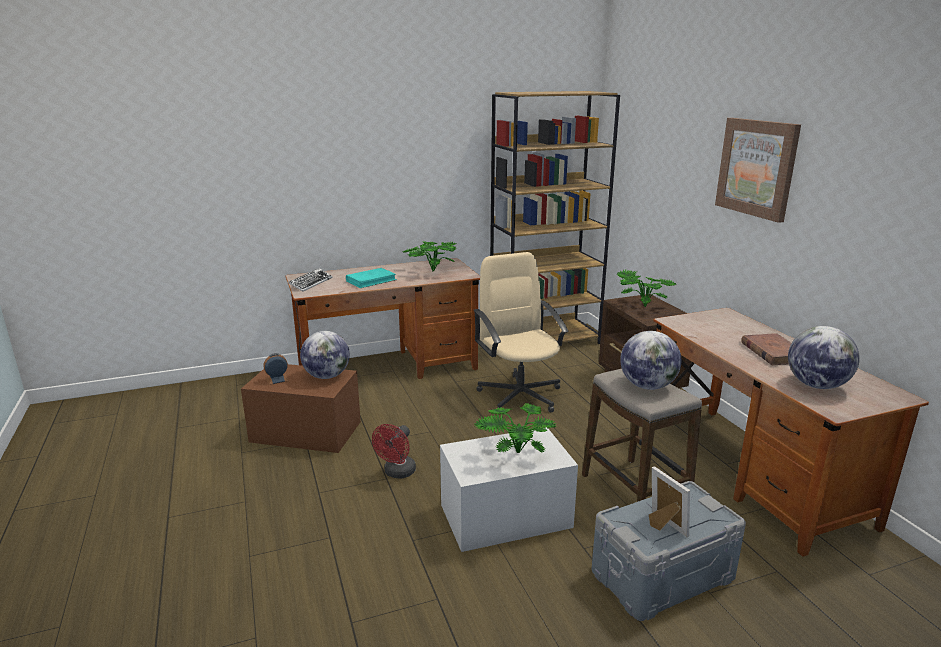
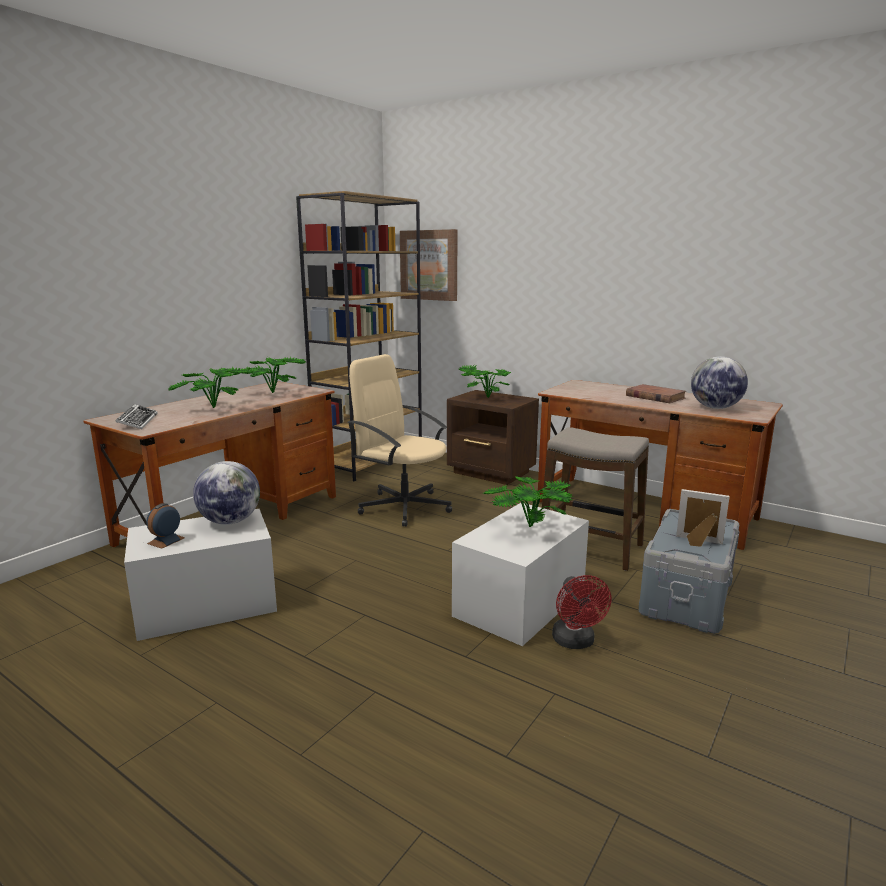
camera: 35 degrees left, 5 degrees down
brown storage box [241,364,361,453] -> white storage box [124,509,277,641]
turquoise book [346,268,397,288] -> potted plant [168,367,253,408]
red fan [372,424,416,479] -> red fan moved to [552,575,611,649]
globe [620,331,681,390] -> none
picture [715,118,801,223] -> picture moved to [400,229,458,301]

